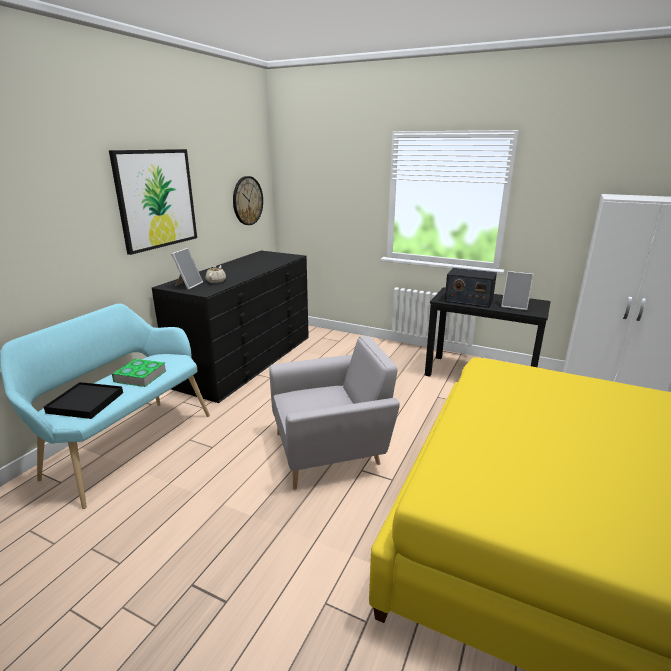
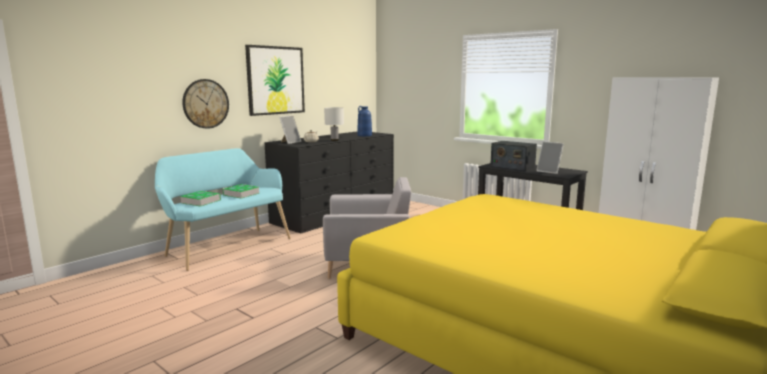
camera: 15 degrees right, 10 degrees down
black tray [44,382,123,419] -> book [180,191,221,206]
wall clock [233,176,263,225] -> wall clock moved to [182,79,229,129]
none -> white table lamp [324,107,344,141]
none -> blue vase [358,106,372,136]

